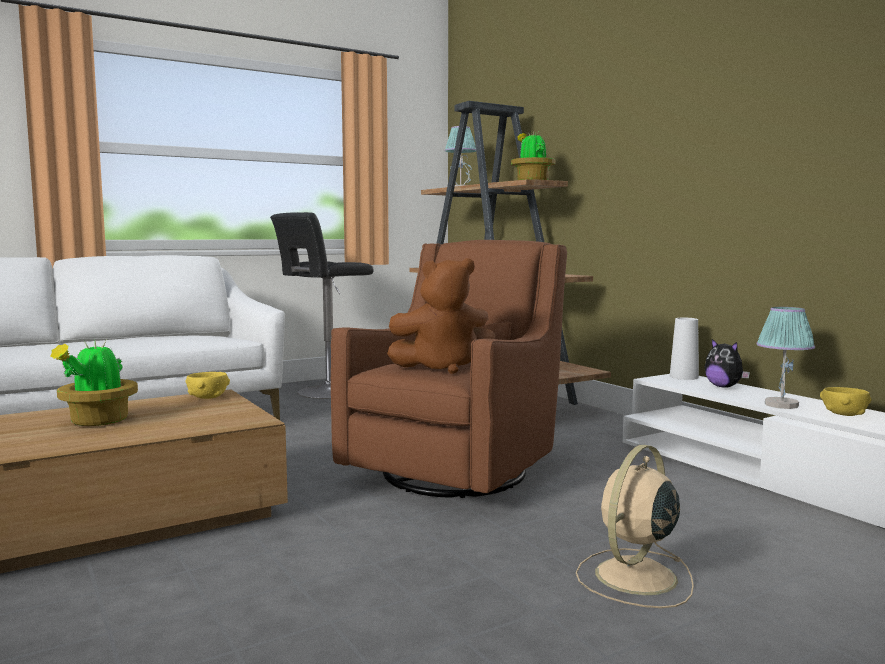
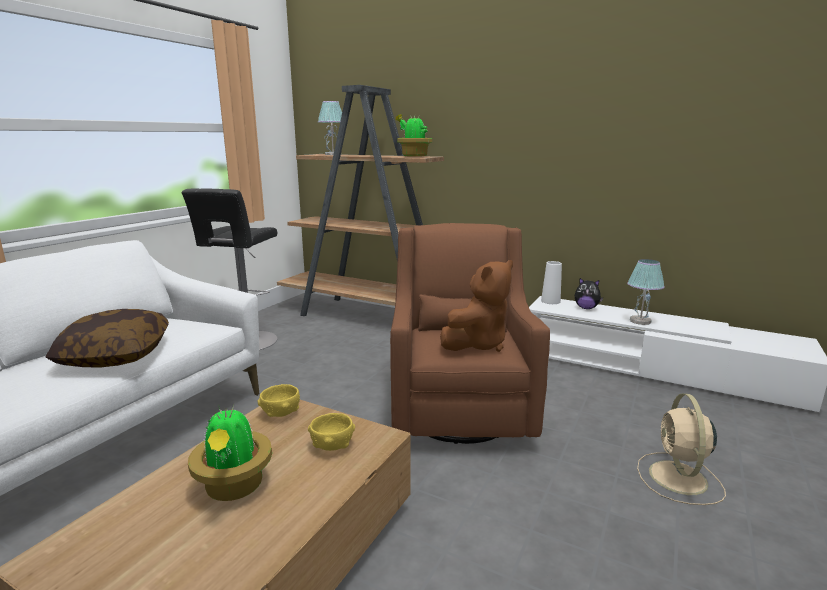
camera: 30 degrees left, 10 degrees up
yellow bowl [820,387,871,416] -> yellow bowl moved to [308,413,355,451]
none -> pillow [46,309,169,367]

